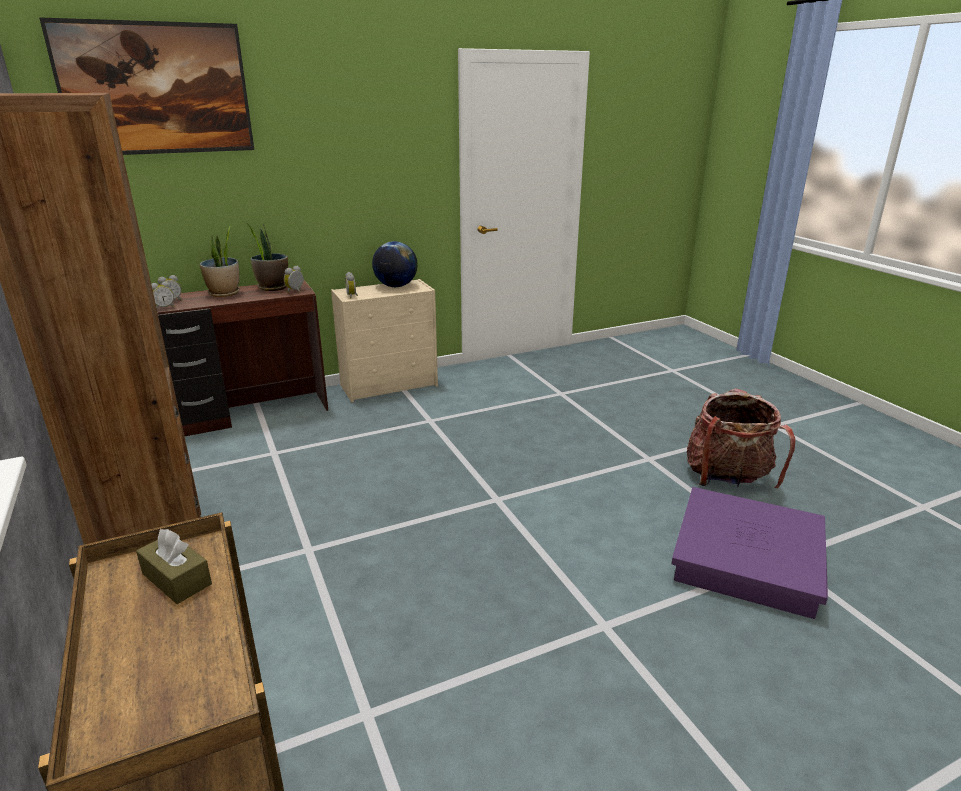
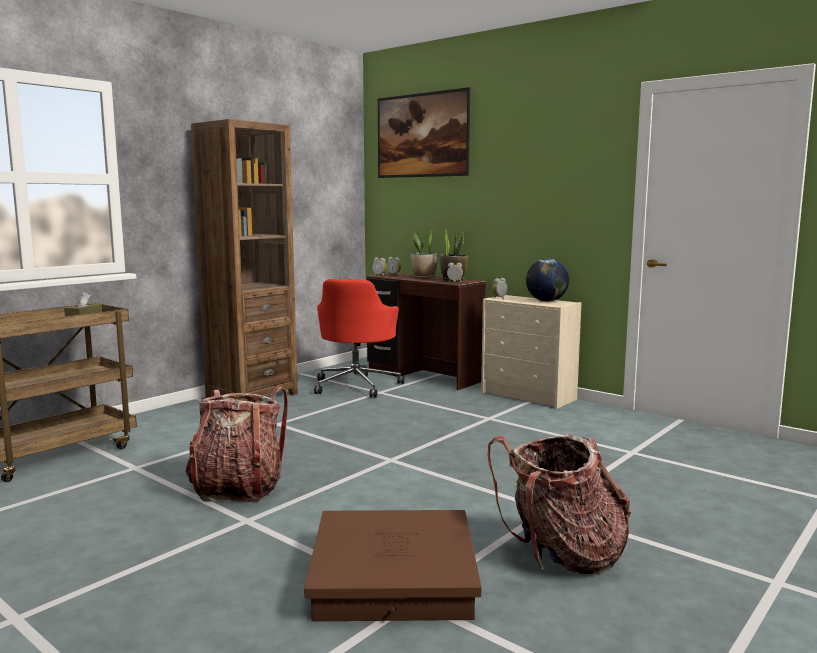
camera: 65 degrees right, 15 degrees down
purple storage box [671,487,828,619] -> brown storage box [304,510,481,621]
none -> backpack [186,386,288,502]
none -> red office chair [314,279,405,398]

